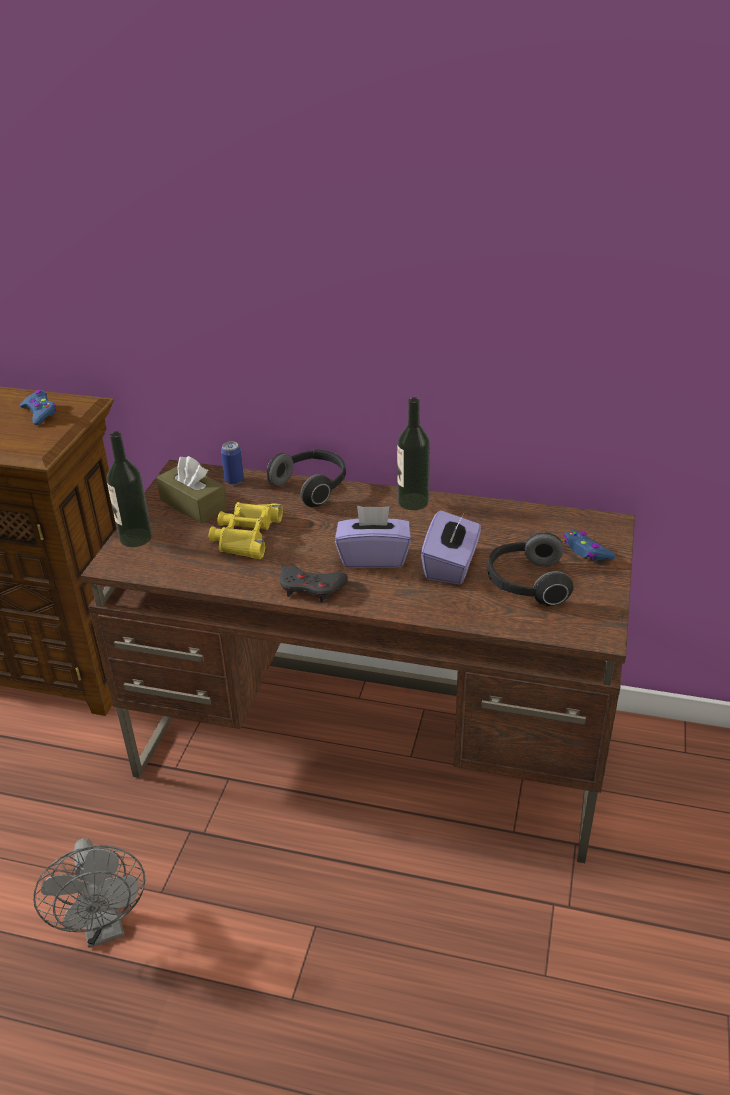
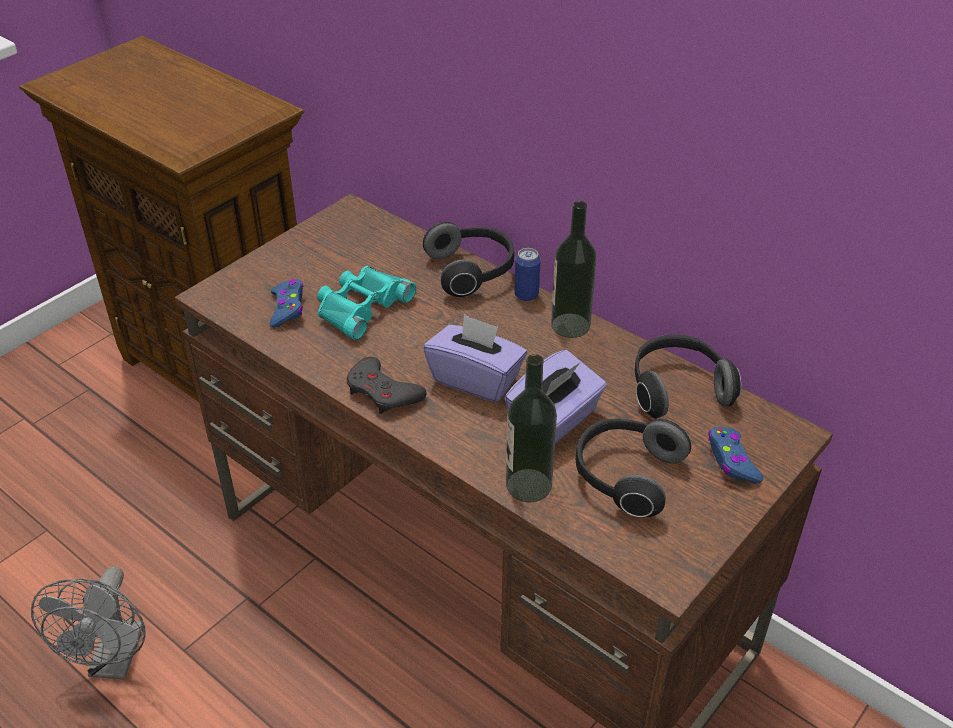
camera: 25 degrees right, 5 degrees up
blue game controller [20,390,56,425] -> blue game controller moved to [270,279,303,327]
bottle [107,431,152,547] -> bottle moved to [506,354,557,503]
brown tissue box [156,456,227,524] -> none
yellow binoculars [209,502,283,559] -> turquoise binoculars [317,266,416,340]
can [221,441,244,485] -> can moved to [514,248,541,301]
none -> headphones [635,335,741,418]

